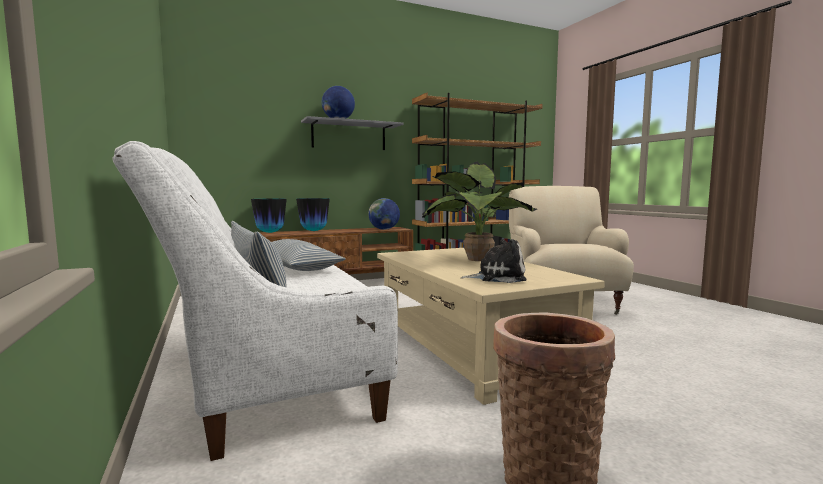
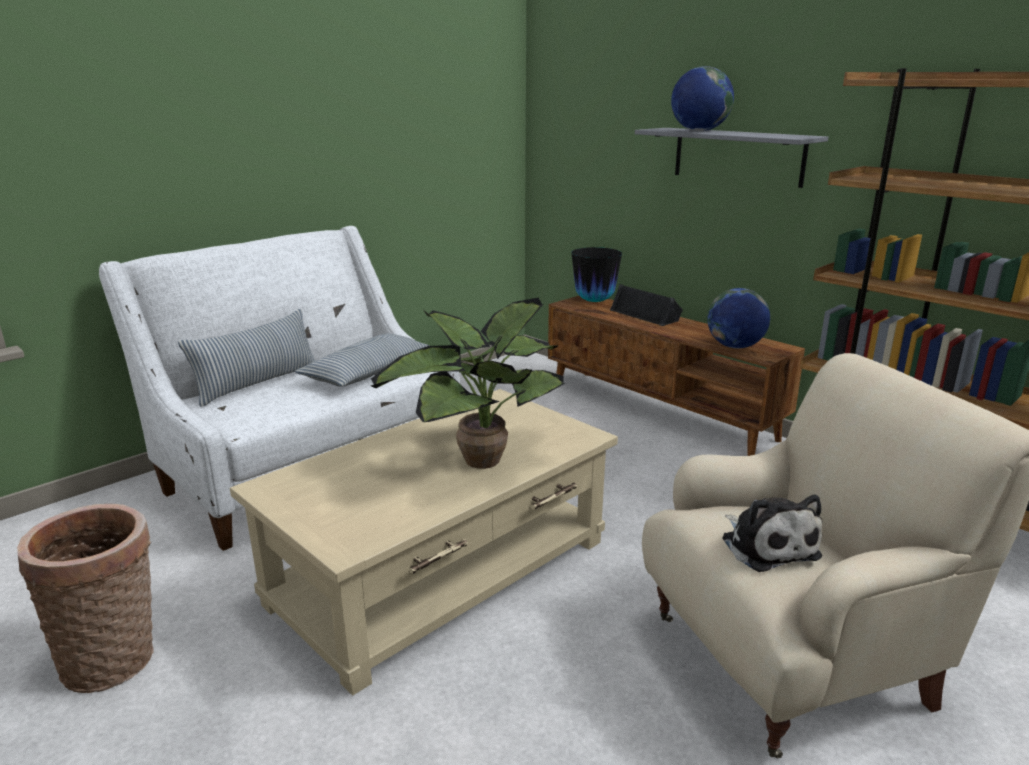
camera: 70 degrees right, 15 degrees up
vase [296,198,330,231] -> black speaker [610,284,683,326]
plush toy [460,239,527,283] -> plush toy moved to [722,494,822,572]

